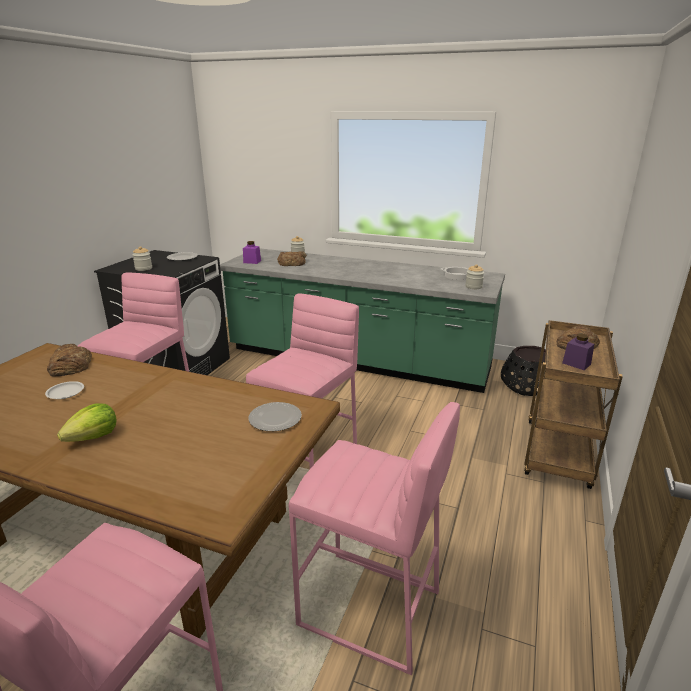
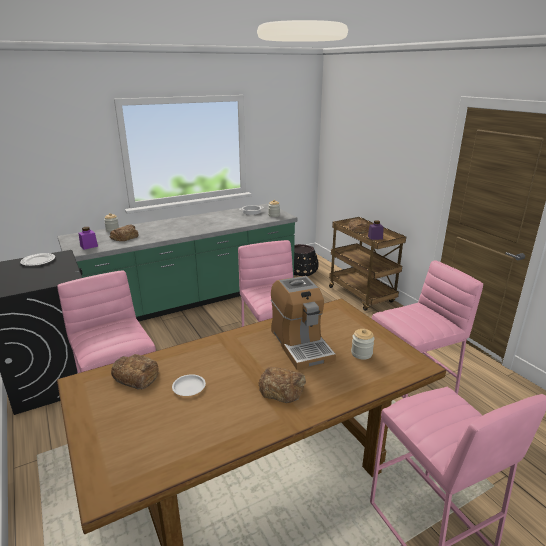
camera: 50 degrees left, 0 degrees up
lettuce [57,403,116,442] -> bread [258,367,306,403]
jar [132,246,152,271] -> jar moved to [351,329,375,360]
plate [248,402,302,431] -> none
none -> coffee machine [271,276,336,370]

